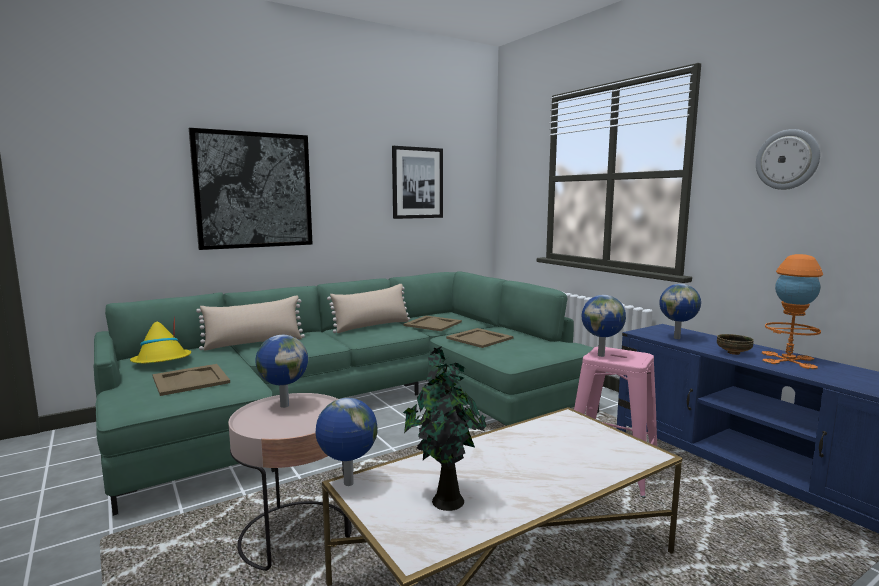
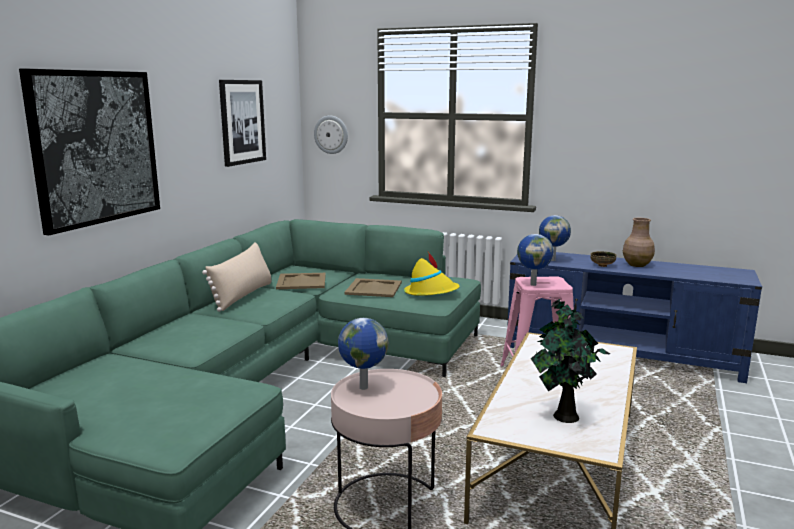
camera: 35 degrees left, 5 degrees up
yellow hat [130,315,191,363] -> yellow hat moved to [404,252,460,296]
beige tray [152,364,230,396] -> none
beige pillow [196,295,305,351] -> none
globe [316,398,378,486] -> none
wall clock [756,129,820,190] -> wall clock moved to [314,115,348,154]
orange table lamp [762,254,823,369] -> brown vase [623,218,655,267]

